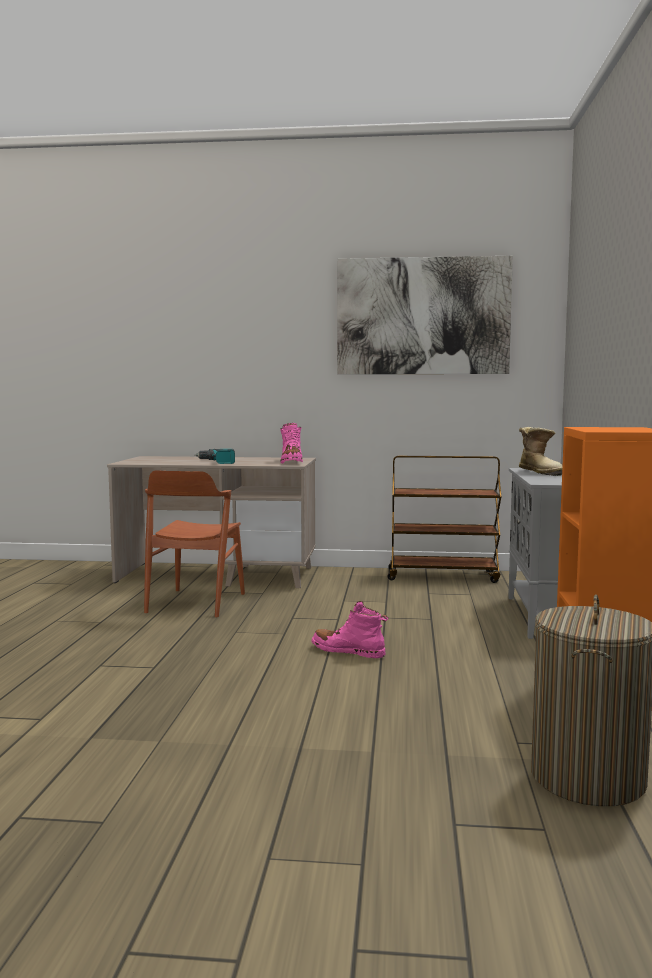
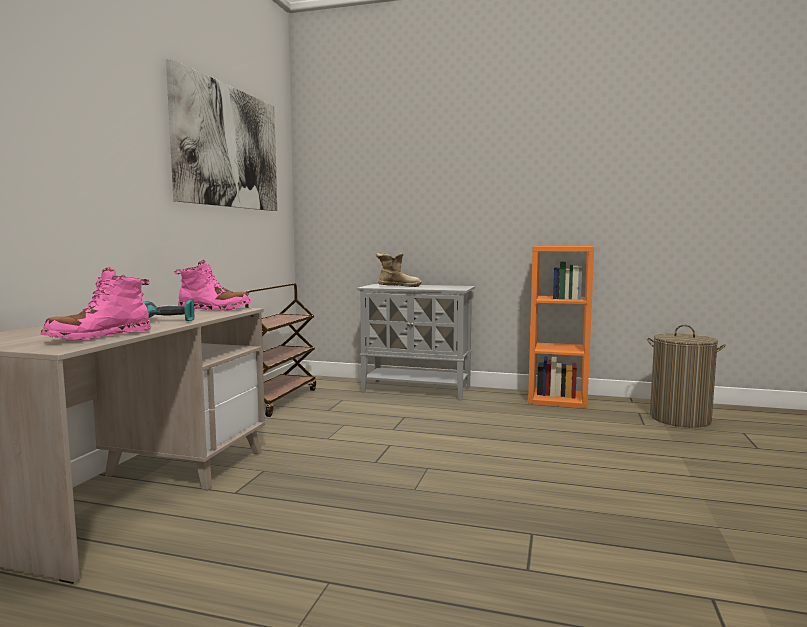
camera: 80 degrees left, 0 degrees up
brown chair [144,470,245,617] -> none
pink boot [311,601,388,659] -> pink boot moved to [41,268,151,340]

